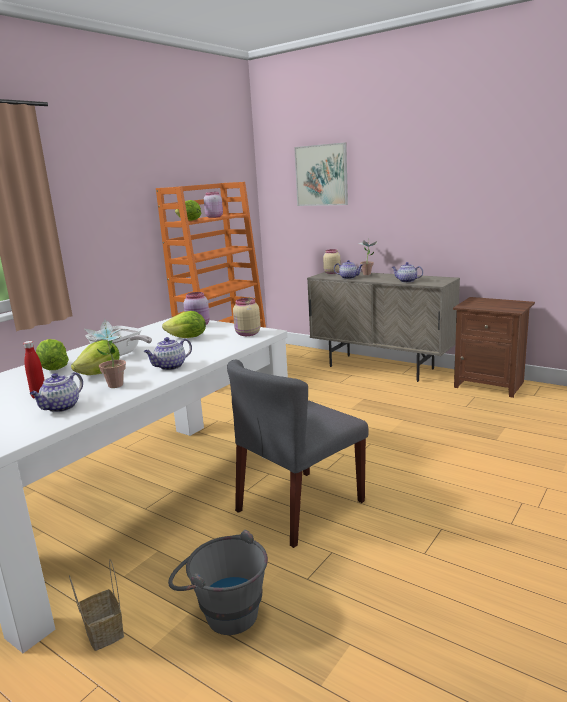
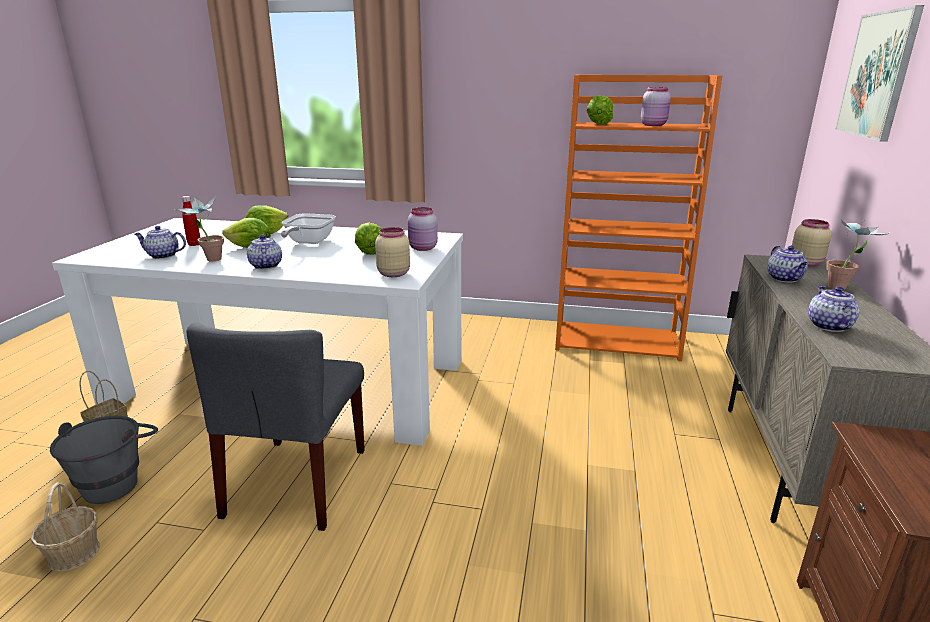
camera: 65 degrees right, 5 degrees up
teapot [144,337,192,370] -> teapot turned 45 degrees clockwise [247,235,282,269]
grey chair [227,360,369,548] -> grey chair turned 105 degrees counterclockwise [186,322,365,531]
none -> basket [31,482,100,572]

